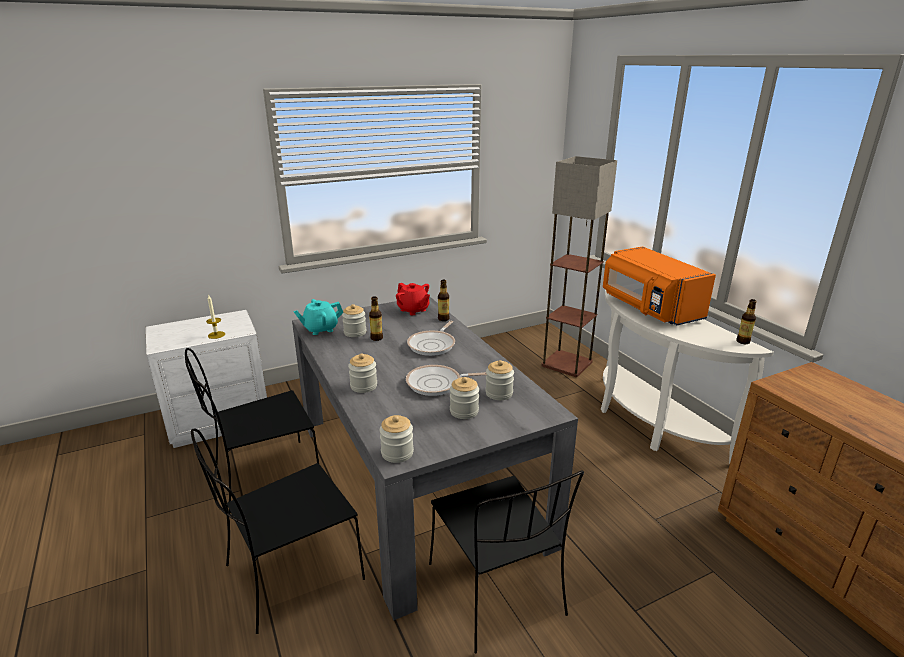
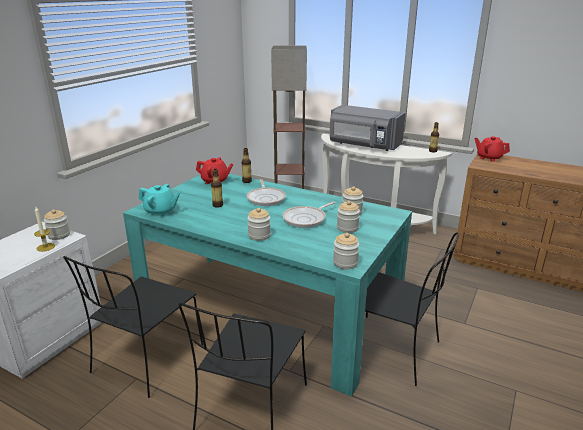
camera: 35 degrees left, 0 degrees up
grey dining table [292,297,578,620] -> turquoise dining table [123,174,412,396]
turquoise teapot [293,299,343,335] -> turquoise teapot turned 105 degrees counterclockwise [139,184,180,217]
jar [342,304,366,337] -> jar moved to [44,209,70,240]
orange microwave [603,246,716,325] -> grey microwave [330,105,406,151]
none -> red teapot [474,136,510,162]

